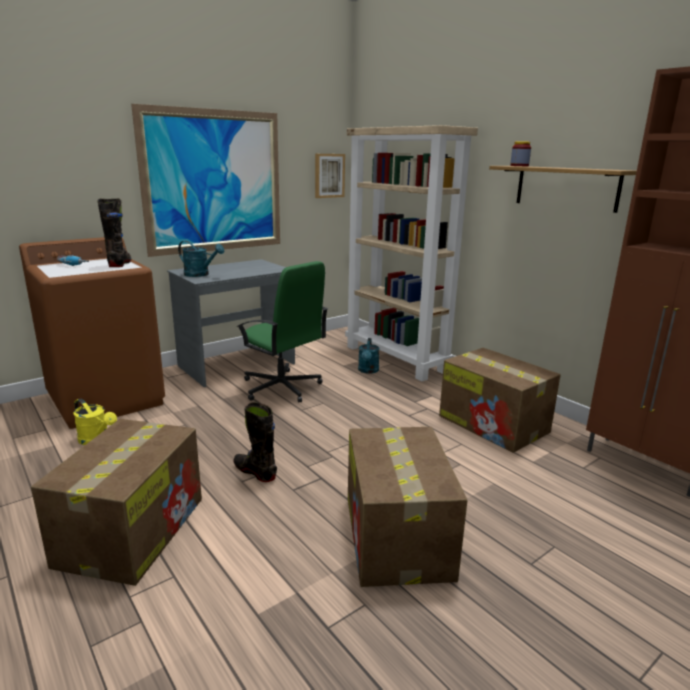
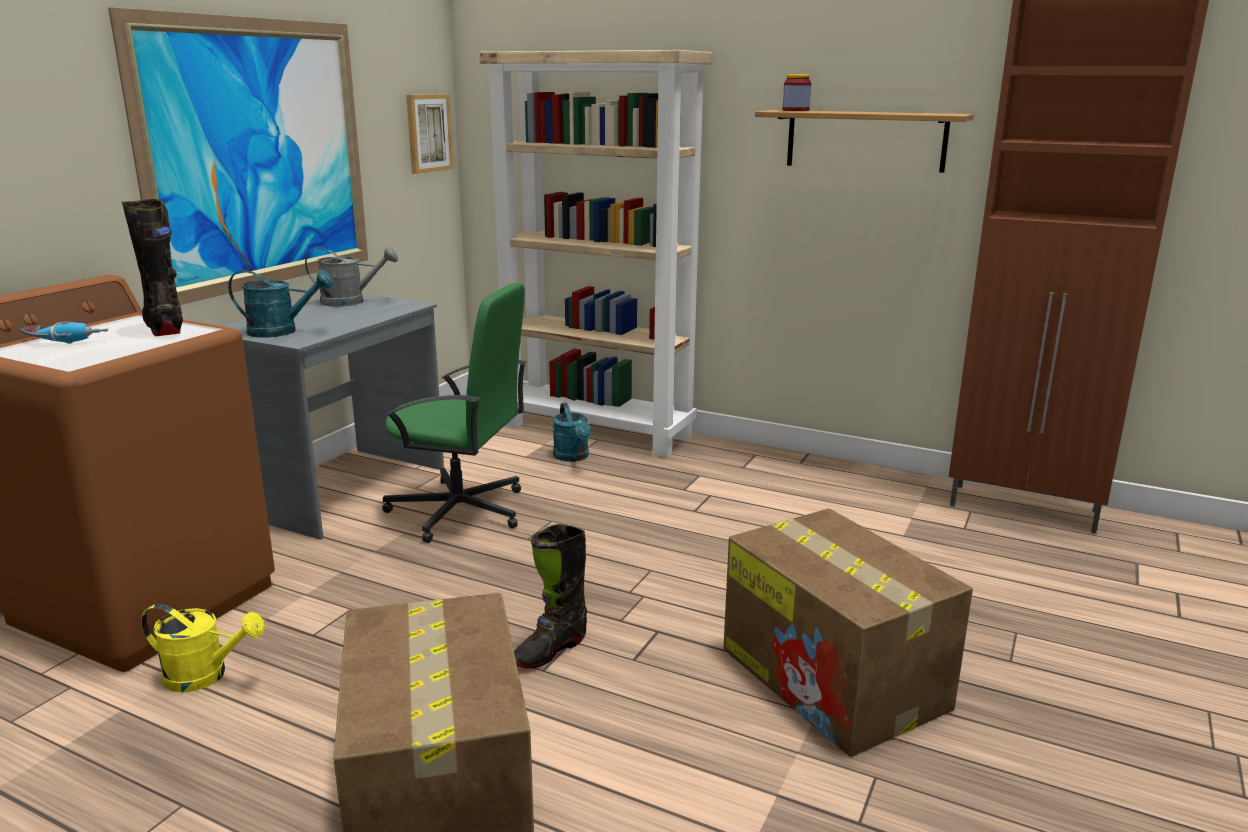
camera: 25 degrees left, 0 degrees up
black boot [234,402,277,482] -> black boot turned 60 degrees counterclockwise [514,524,587,669]
cardboard box [439,348,561,453] -> none
none -> grey watering can [305,246,398,307]

